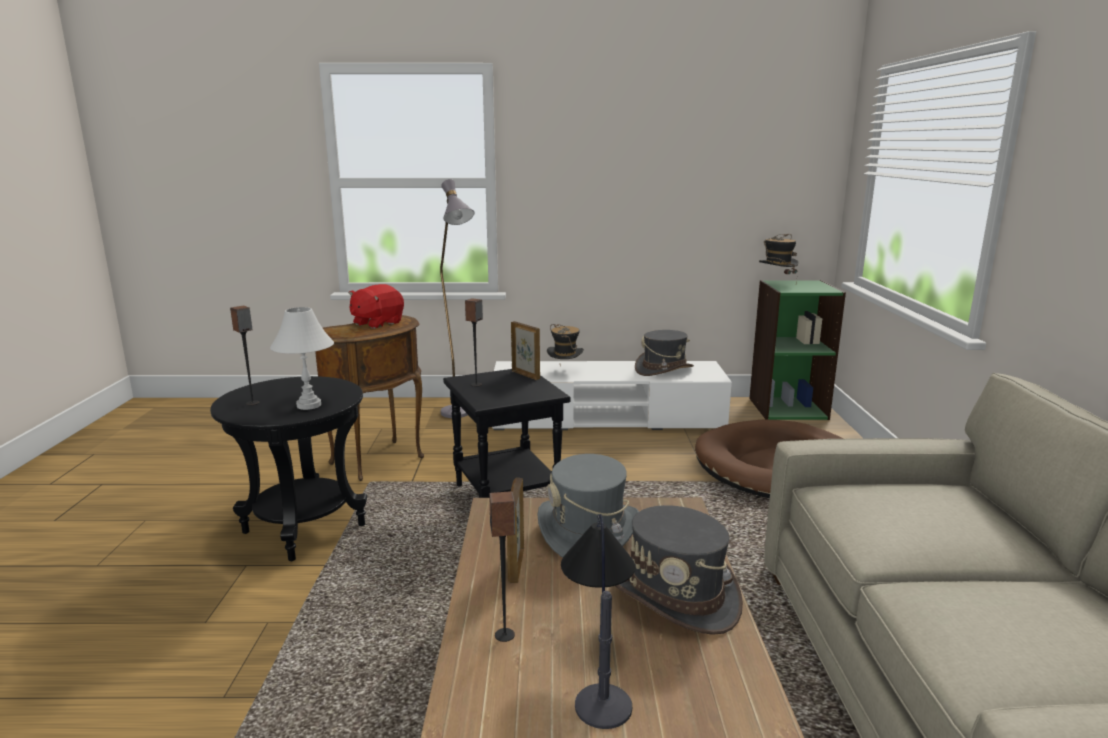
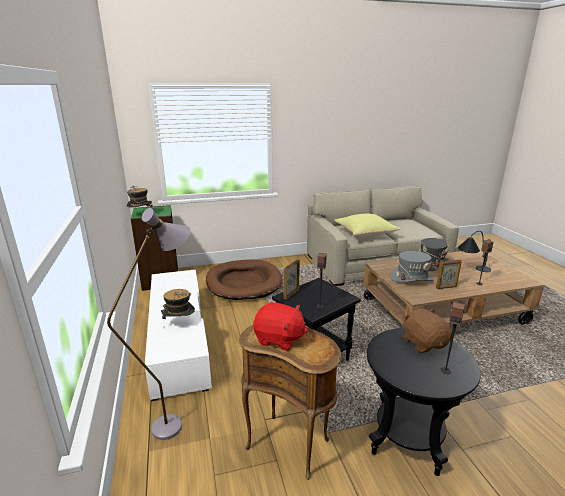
camera: 105 degrees left, 5 degrees up
white table lamp [270,307,334,410] -> brown plush toy [403,309,452,353]
grey hat [635,330,694,376] -> none
none -> yellow pillow [334,214,400,237]

